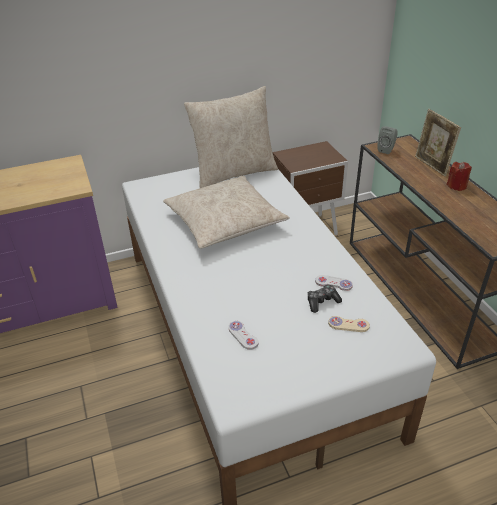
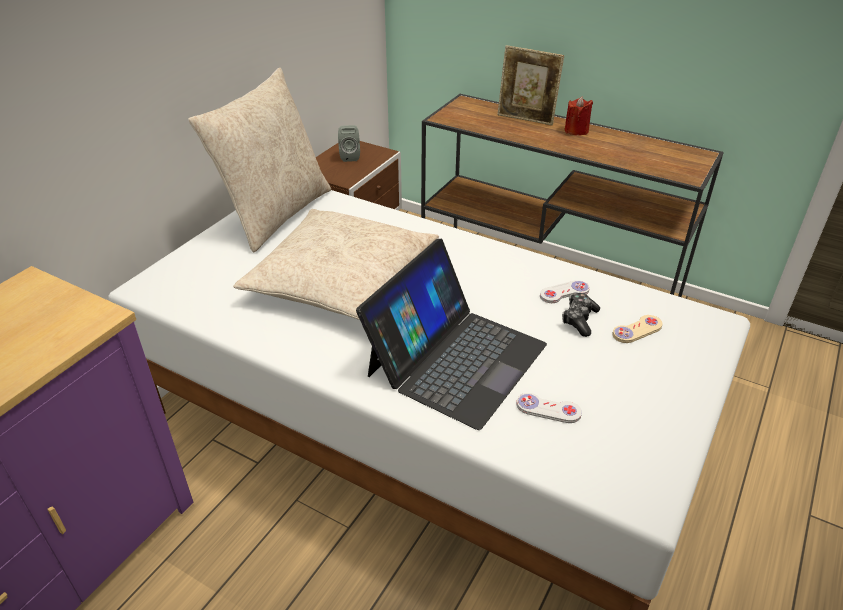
camera: 40 degrees left, 0 degrees up
grey speaker [377,126,398,154] -> grey speaker moved to [338,125,360,162]
none -> laptop [356,239,547,430]

